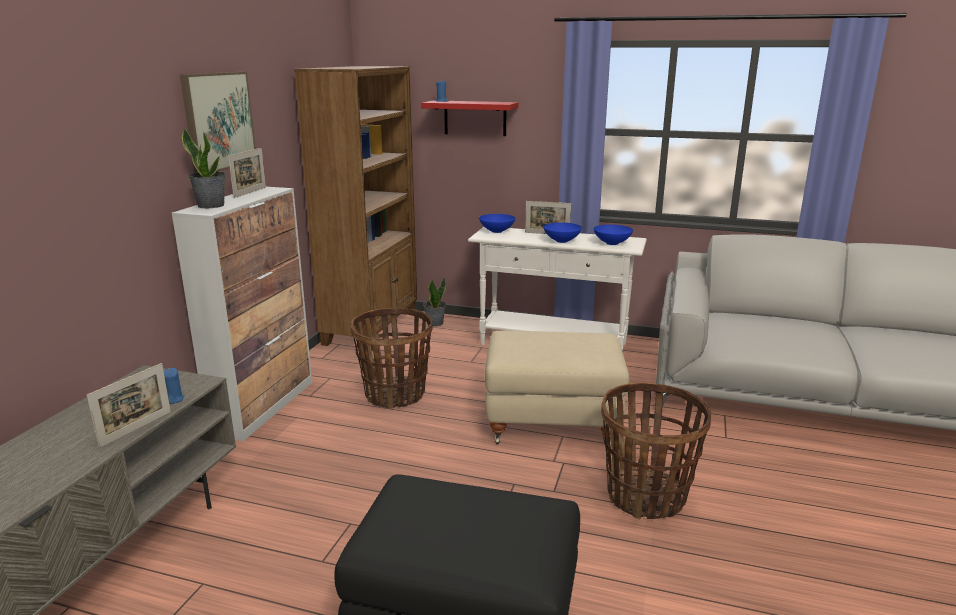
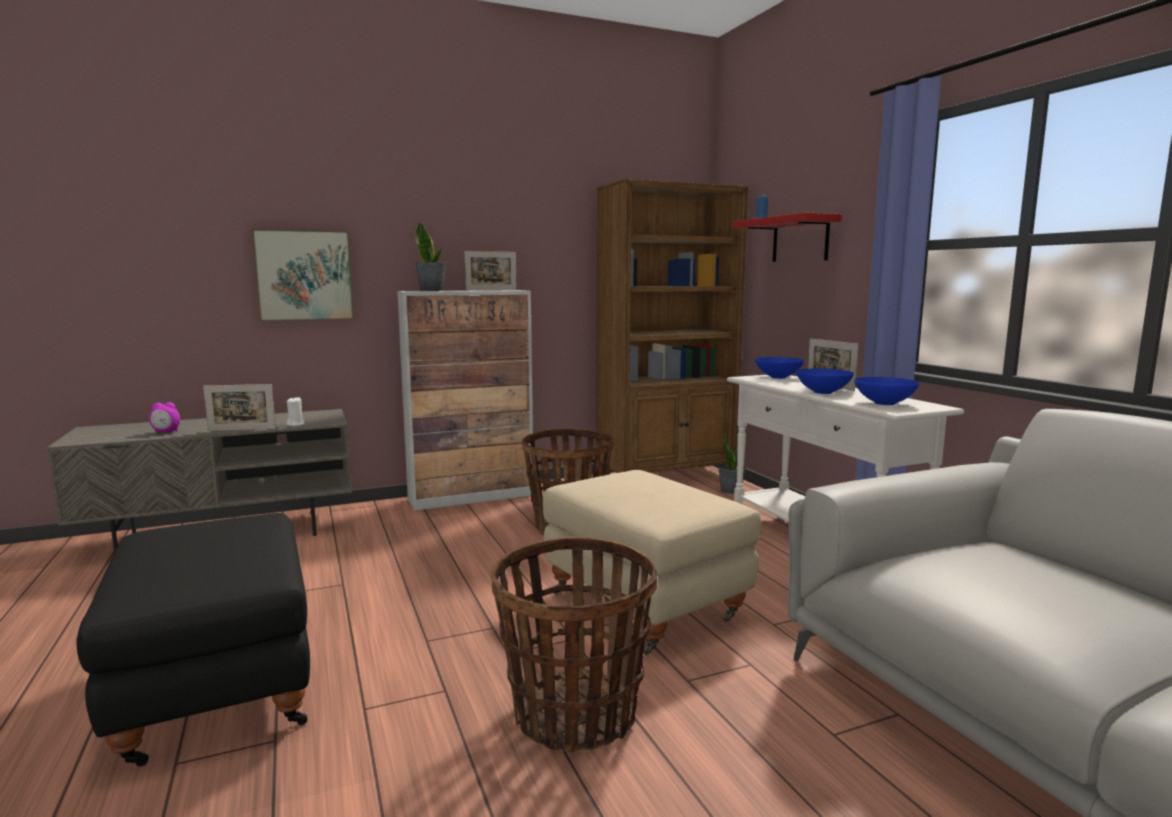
camera: 50 degrees right, 10 degrees down
blue candle [163,368,184,404] -> white candle [286,397,305,426]
picture [180,72,256,173] -> picture moved to [251,228,355,322]
none -> alarm clock [149,402,180,433]

